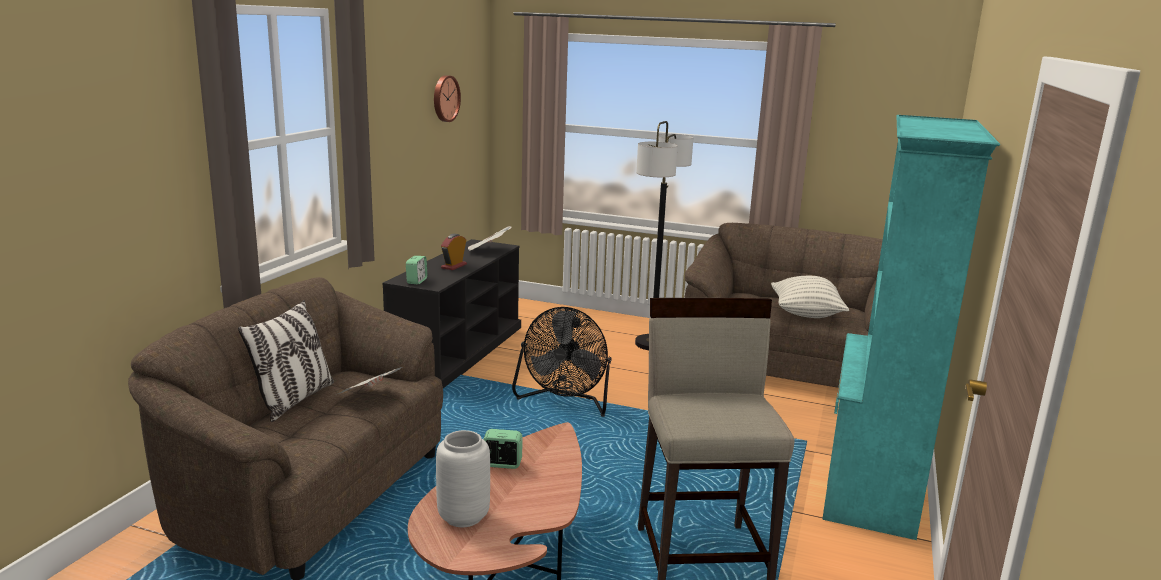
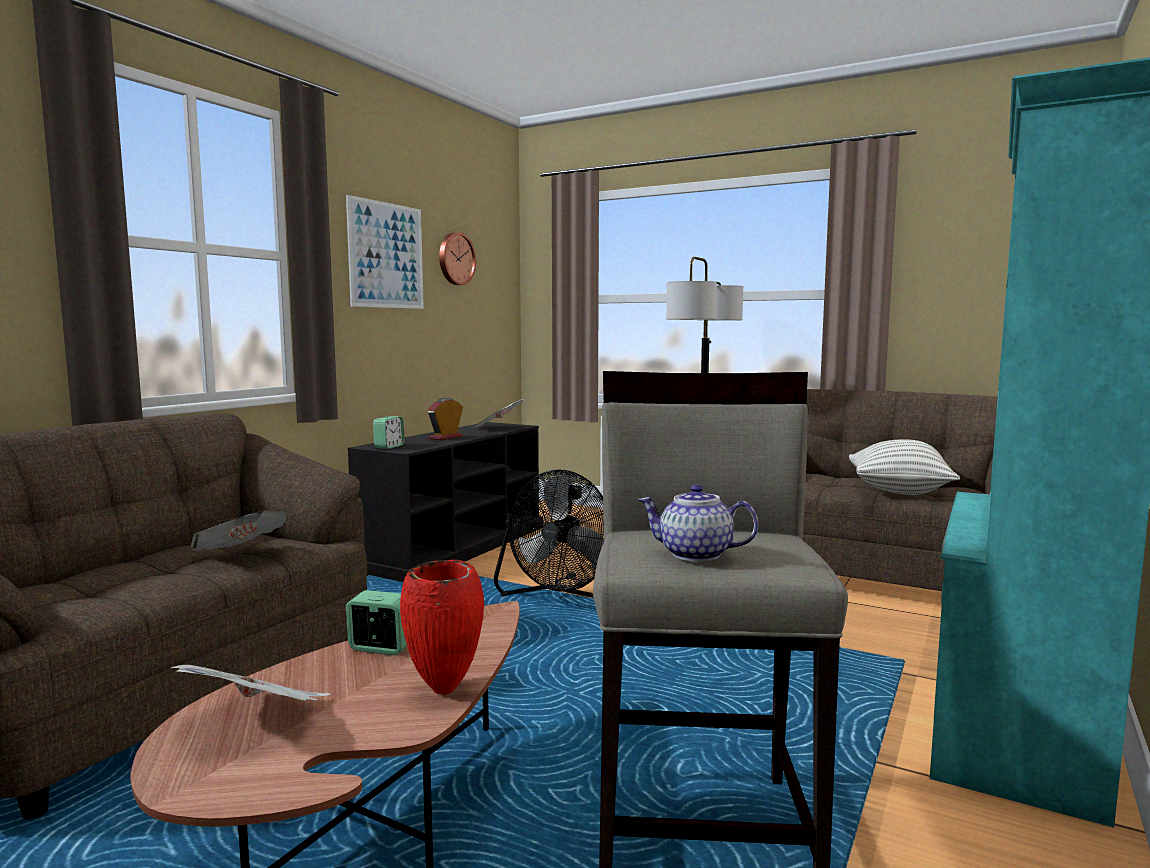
camera: 10 degrees right, 10 degrees down
pillow [238,300,334,422] -> none
grey vase [436,430,490,527] -> newspaper [171,665,330,701]
none -> picture [346,195,424,309]
none -> red vase [400,560,484,695]
none -> teapot [638,484,759,562]

